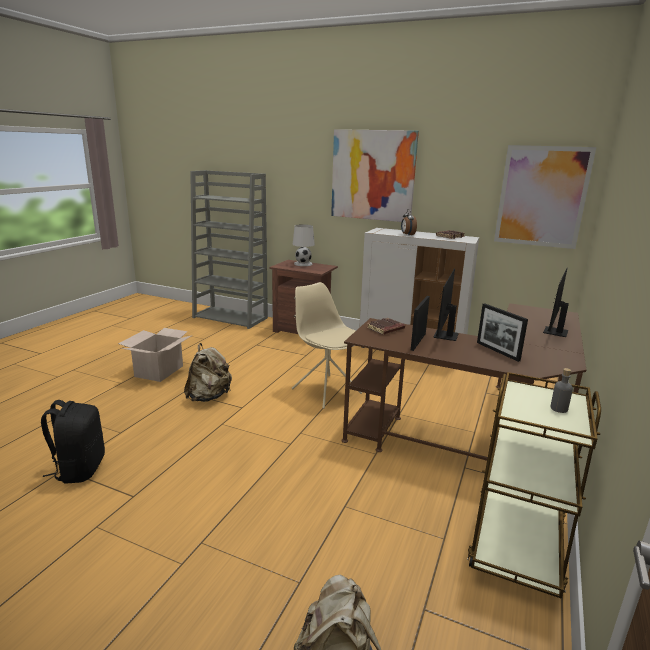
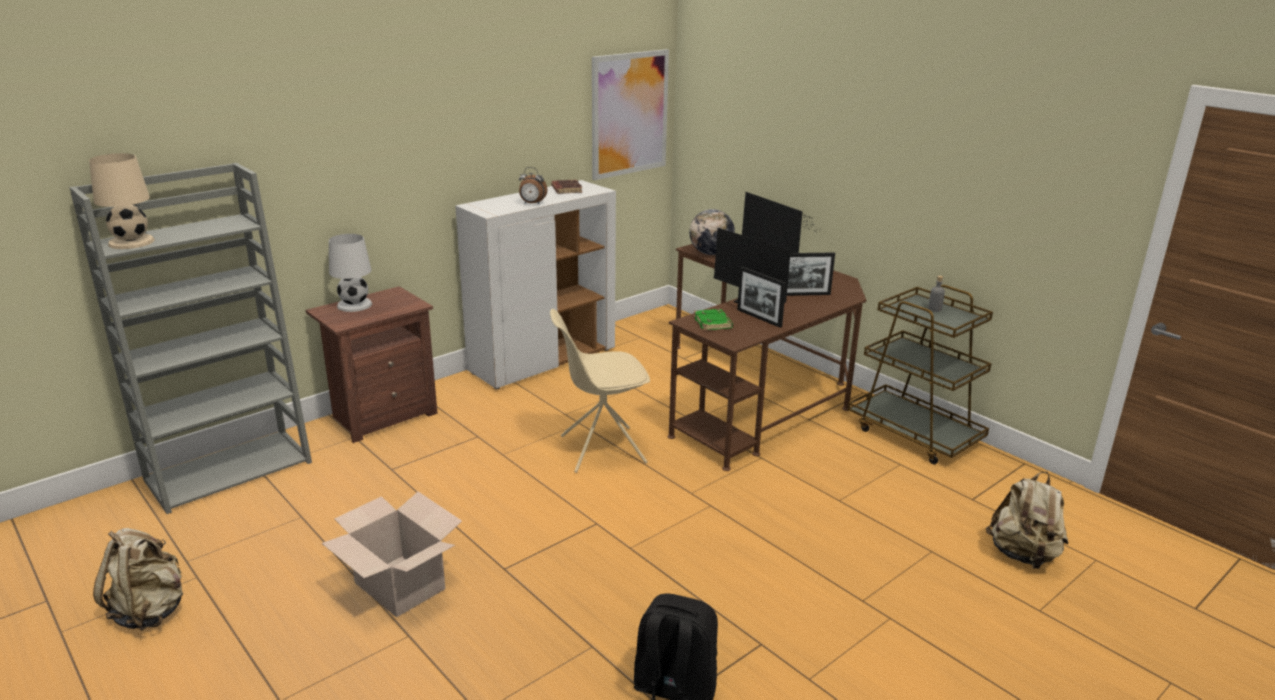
camera: 65 degrees left, 5 degrees up
beige backpack [184,343,232,402] -> beige backpack moved to [93,528,183,630]
picture [331,129,419,222] -> none
brown book [367,318,405,335] -> green book [694,309,733,331]
none -> beige table lamp [89,153,155,249]
none -> globe [689,209,735,255]

